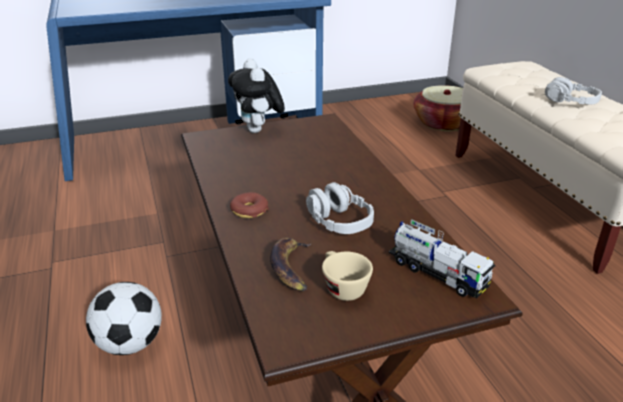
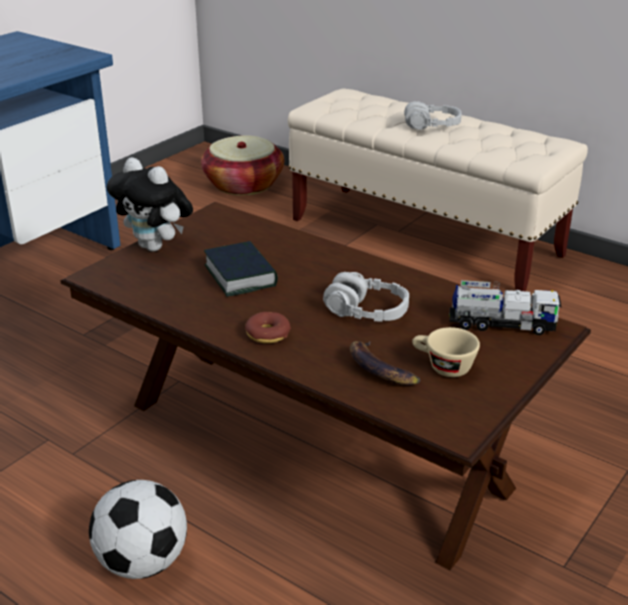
camera: 35 degrees left, 0 degrees up
none -> book [204,241,278,297]

